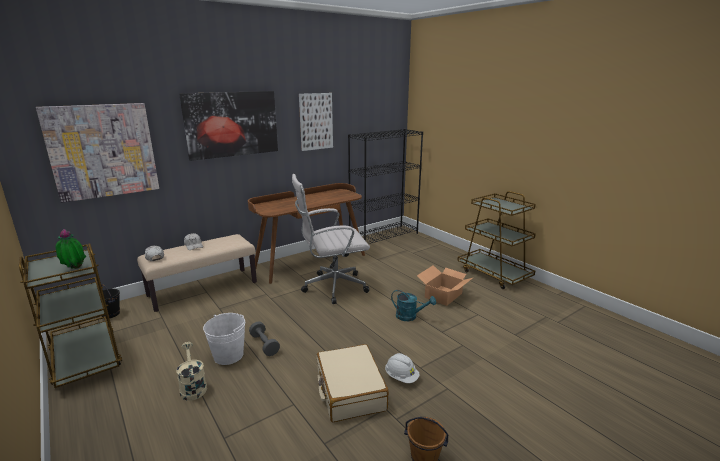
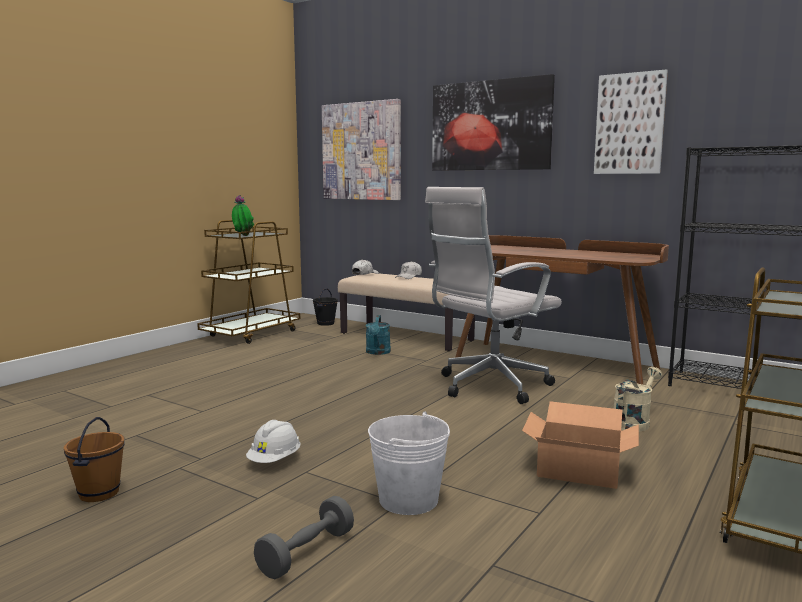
camera: 70 degrees right, 10 degrees down
beige watering can [176,342,207,401] -> beige watering can moved to [614,367,662,432]
white bucket [203,313,245,365] -> white bucket moved to [368,411,450,515]
grey dumbbell [249,321,280,356] -> grey dumbbell moved to [254,496,354,579]
white office chair [292,174,370,304] -> white office chair turned 90 degrees counterclockwise [425,187,562,404]
beige suitcase [317,344,389,422] -> none
turquoise watering can [391,290,436,321] -> turquoise watering can moved to [366,315,391,355]

